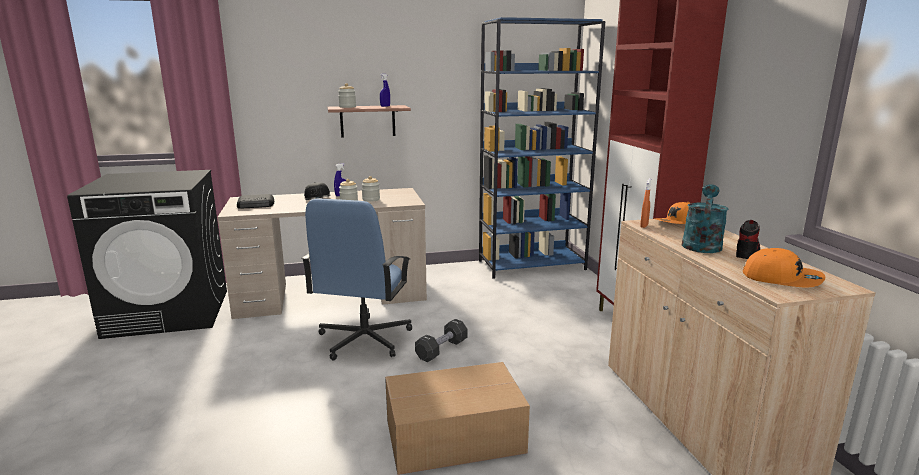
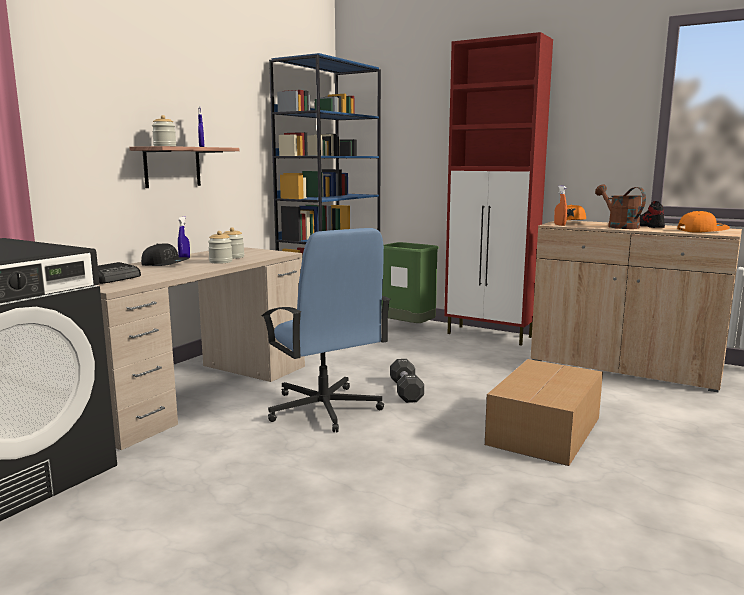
camera: 45 degrees left, 5 degrees down
turquoise watering can [682,184,728,253] -> brown watering can [595,184,646,229]
none -> green trash can [381,242,439,323]

